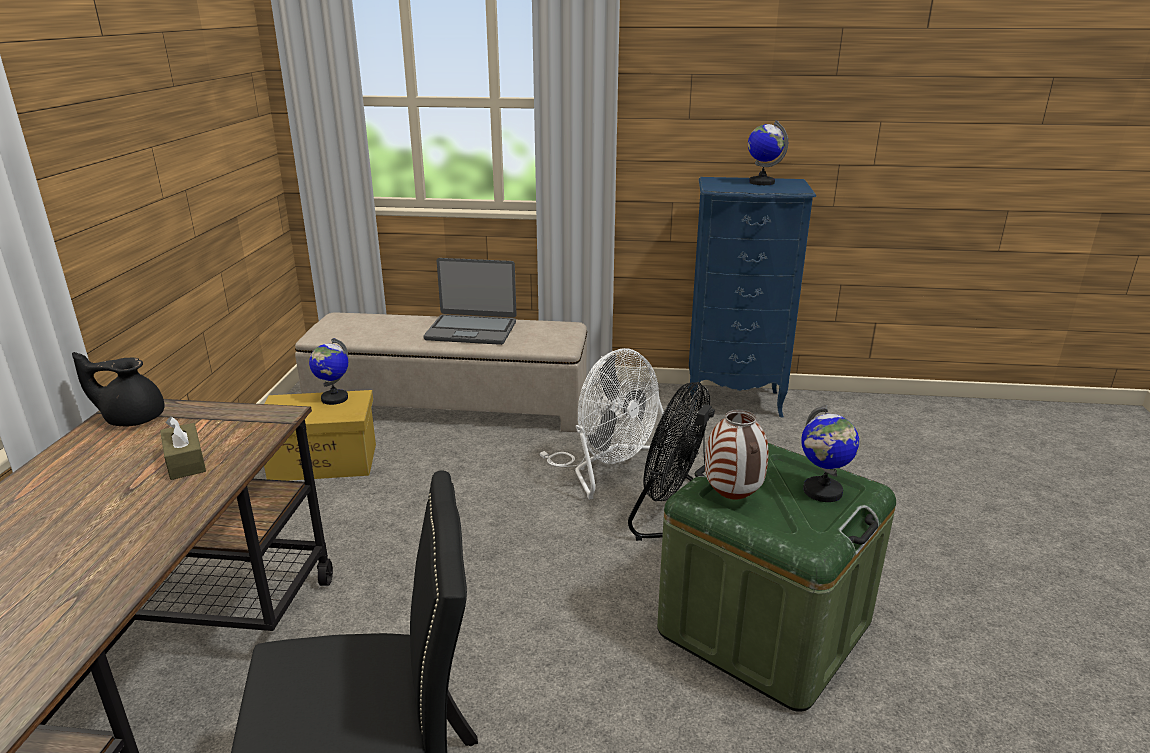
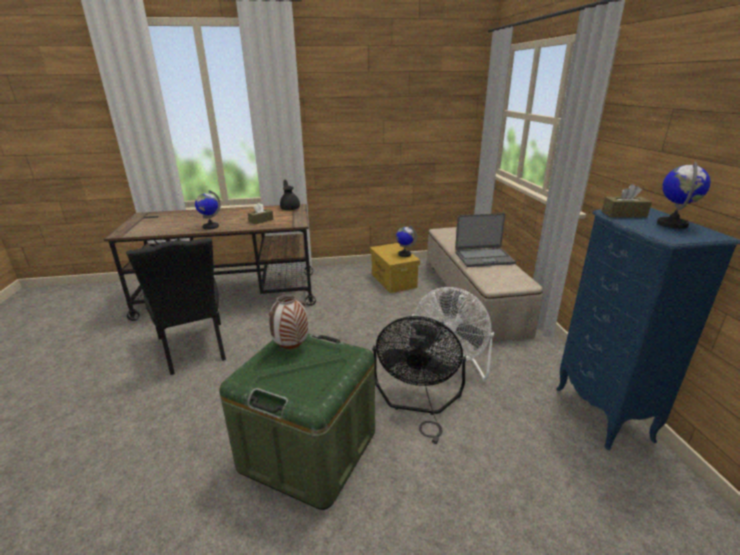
camera: 75 degrees right, 0 degrees up
laptop [423,258,517,345] -> laptop turned 90 degrees counterclockwise [455,213,516,267]
globe [801,405,859,502] -> globe moved to [195,190,221,230]
none -> brown tissue box [601,184,652,218]

